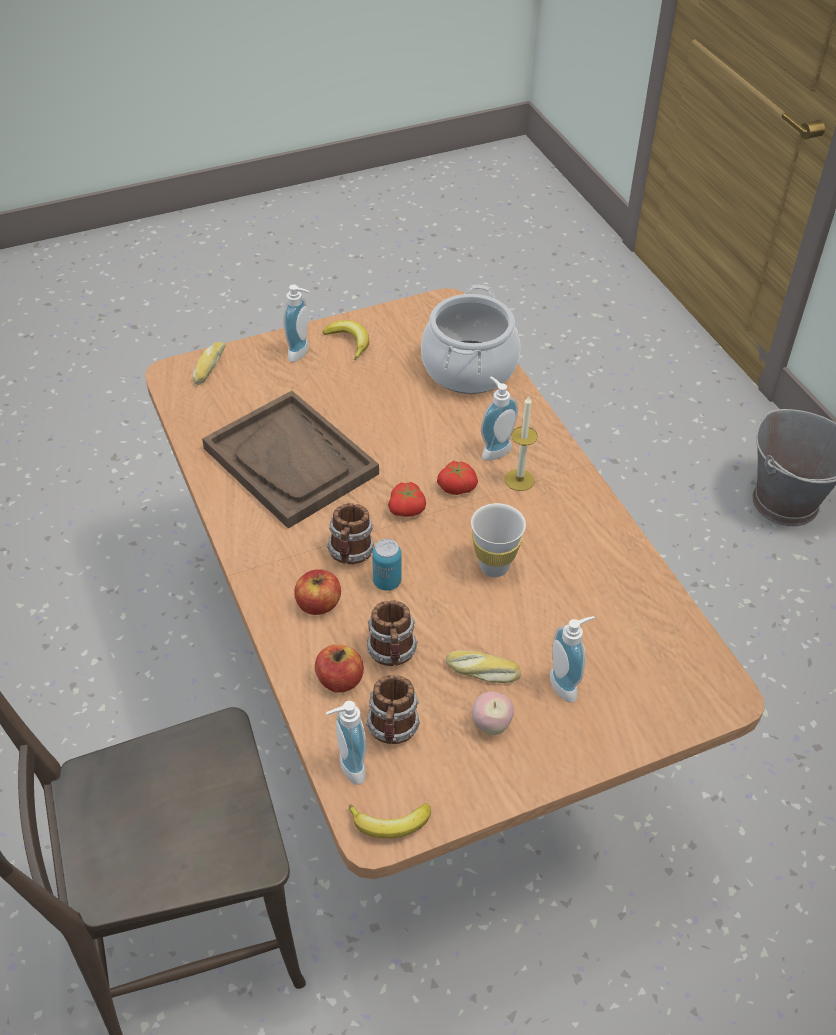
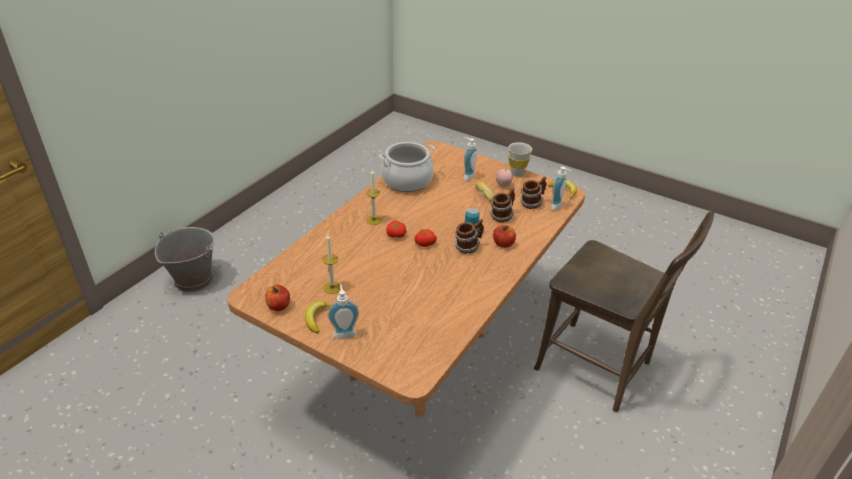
camera: 125 degrees left, 10 degrees down
bread [192,342,225,385] -> none
brown tray [202,391,379,529] -> none
apple [315,644,364,693] -> apple moved to [265,285,290,311]
cooking pot [421,285,520,394] -> cooking pot moved to [379,142,435,192]
white cup [471,503,526,577] -> white cup moved to [508,142,532,177]
soap dispenser [481,376,518,461] -> none
none -> candle [322,234,341,294]

